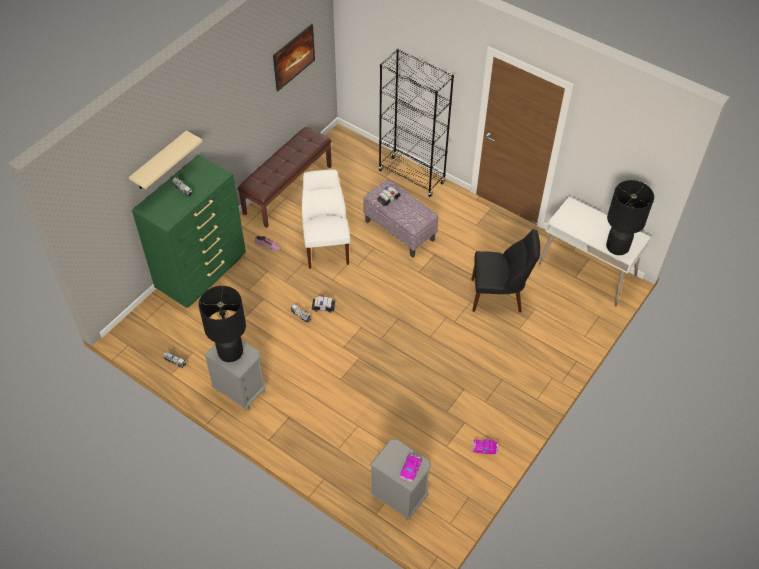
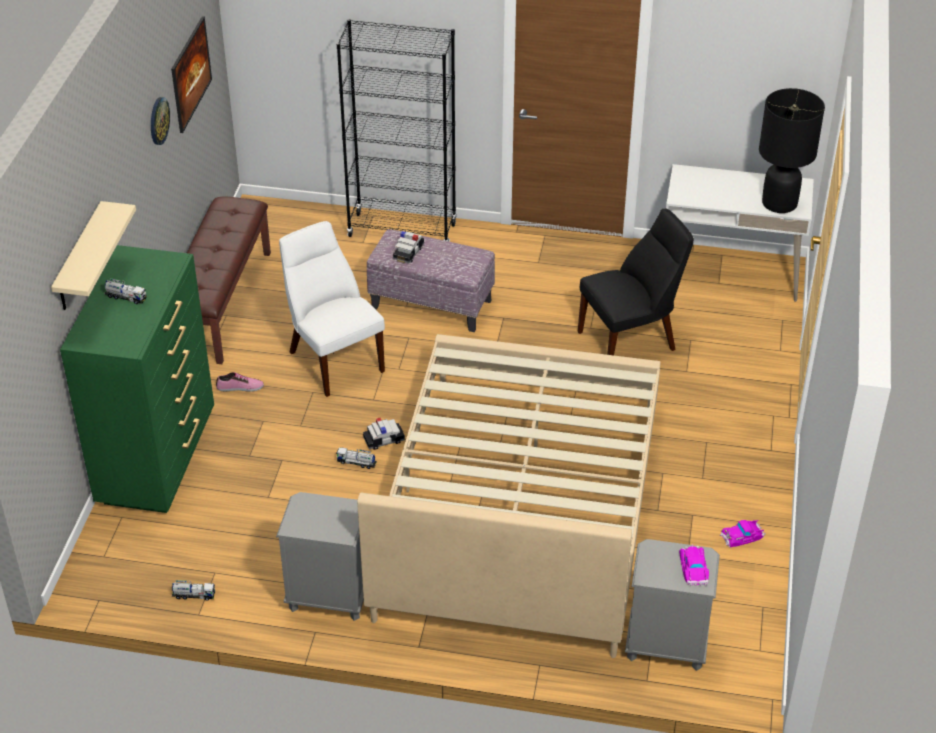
camera: 25 degrees left, 10 degrees down
black table lamp [199,286,246,362] -> none
none -> wall clock [151,97,170,145]
none -> beige bed [357,334,661,658]

